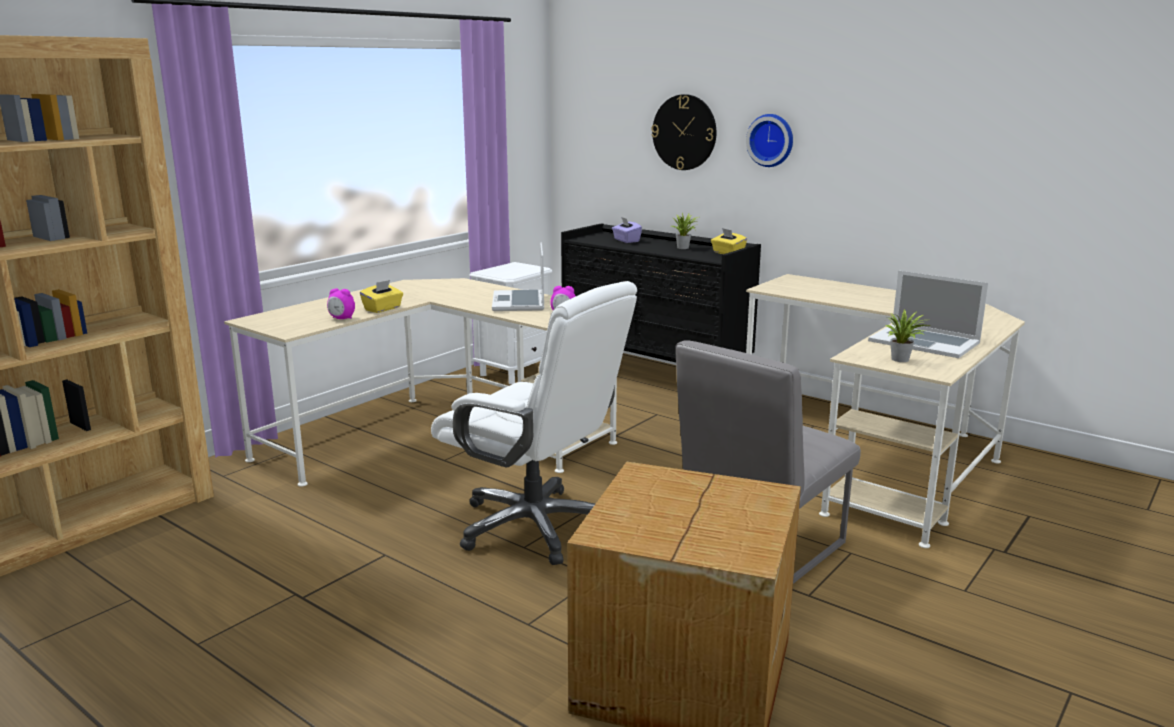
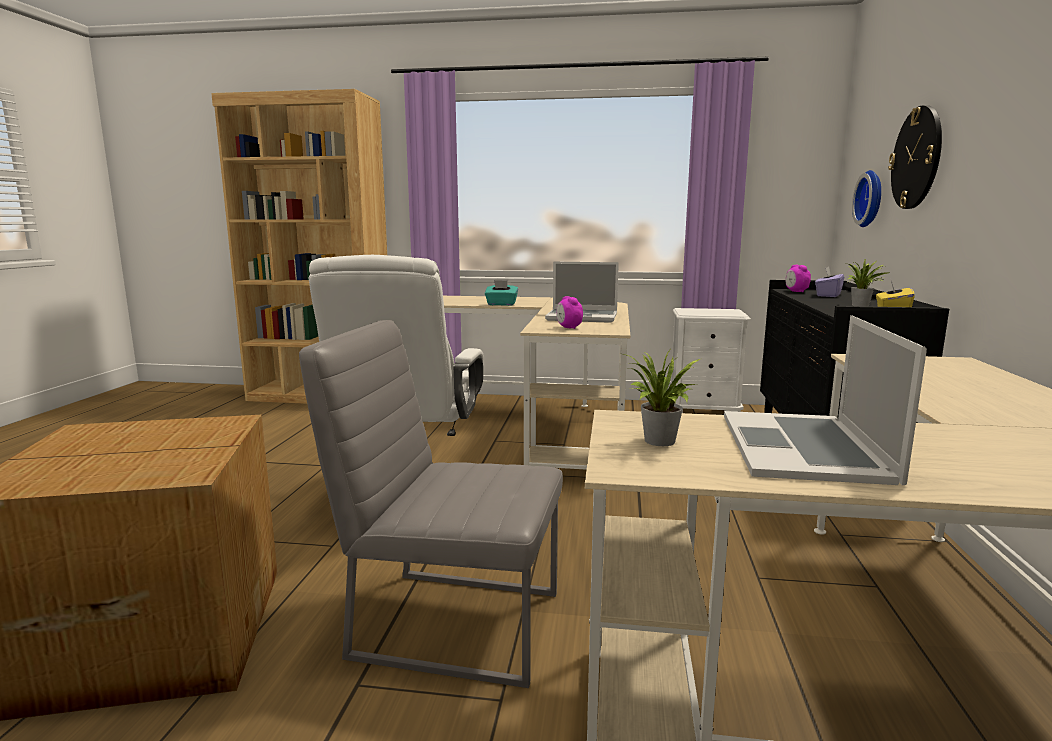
camera: 60 degrees right, 5 degrees down
alarm clock [327,288,355,319] -> alarm clock moved to [785,265,811,292]
yellow tissue box [360,280,403,313] -> turquoise tissue box [485,280,518,306]
laptop [492,242,544,311] -> laptop turned 135 degrees counterclockwise [545,262,619,323]
wall clock [746,114,793,167] -> wall clock moved to [852,170,881,227]

